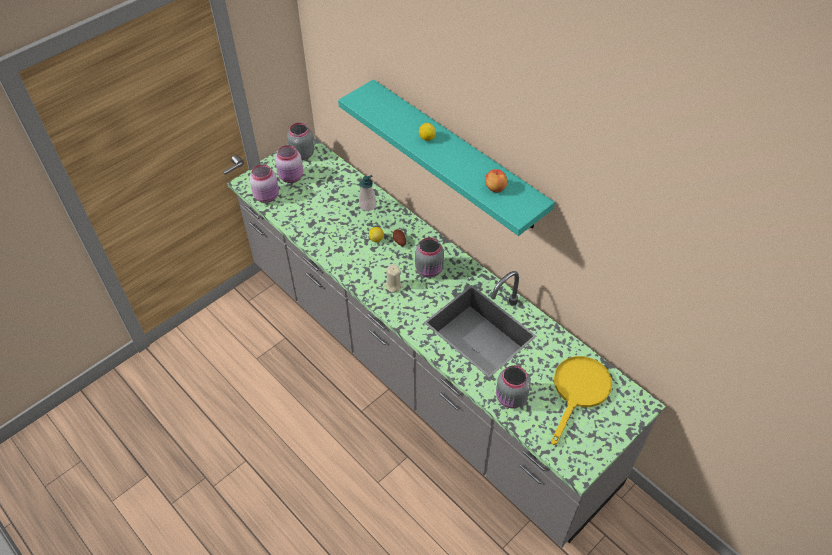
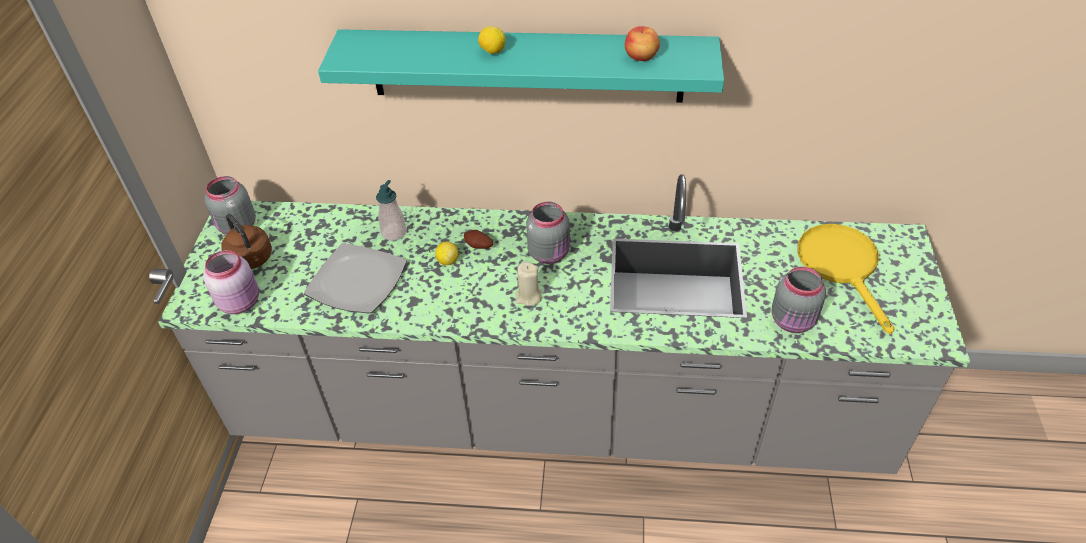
camera: 40 degrees left, 5 degrees down
pink jar [275,145,303,183] -> brown kettle [222,214,272,269]
none -> plate [304,243,407,314]

